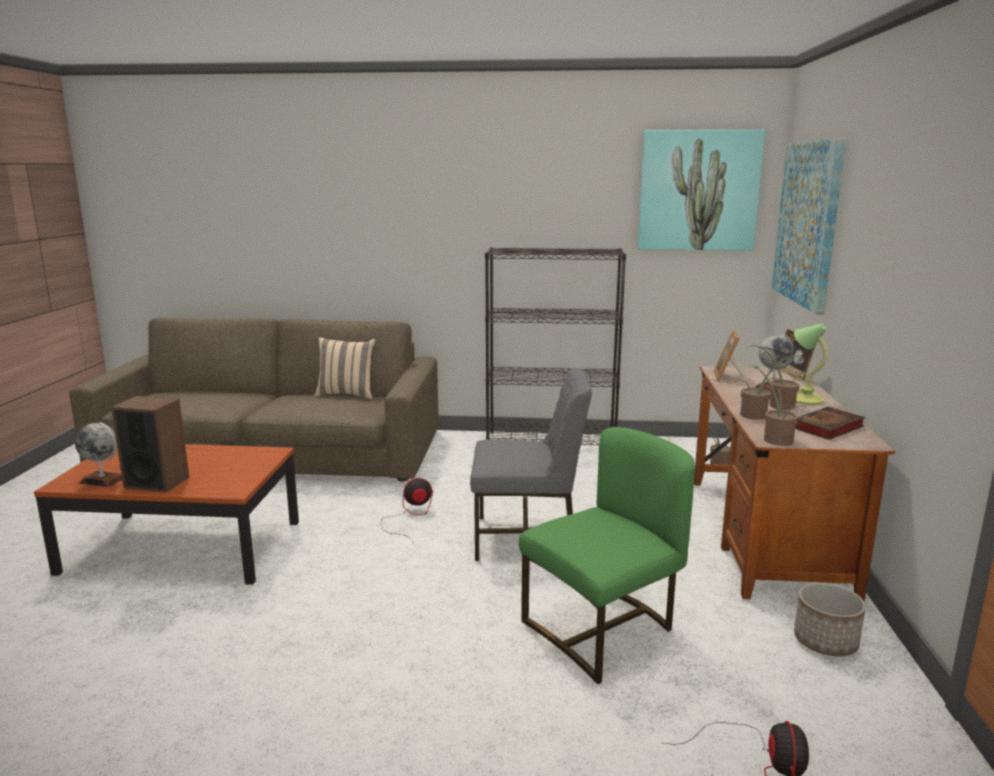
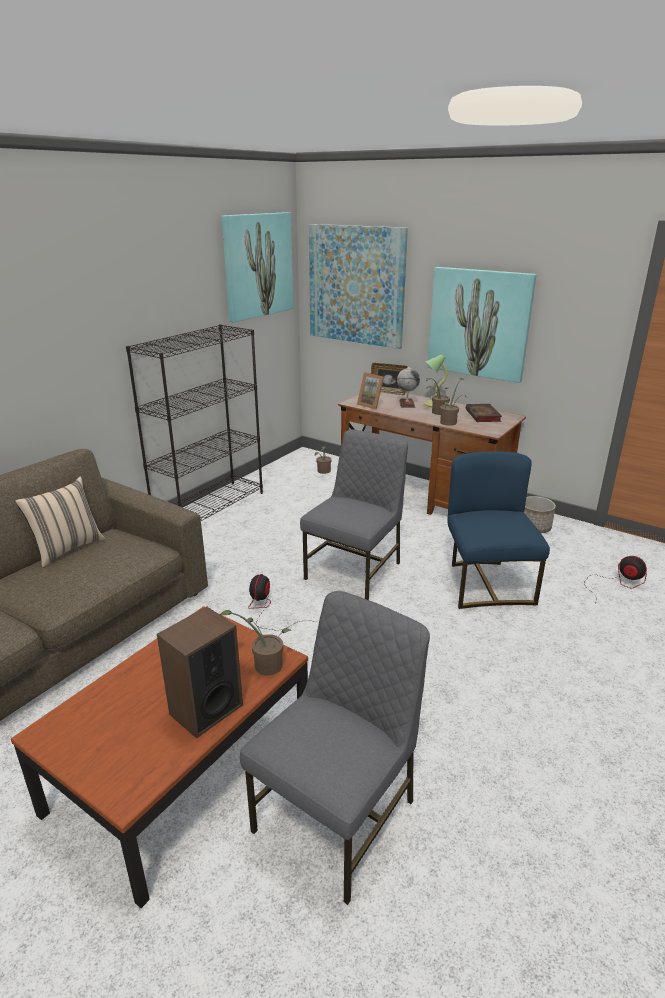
camera: 60 degrees left, 10 degrees up
globe [75,422,122,487] -> none
green chair [519,427,695,684] -> blue chair [447,451,550,609]
potted plant [748,366,808,446] -> potted plant moved to [220,610,291,676]
none -> grey chair [240,591,430,905]
none -> picture [428,267,537,383]

